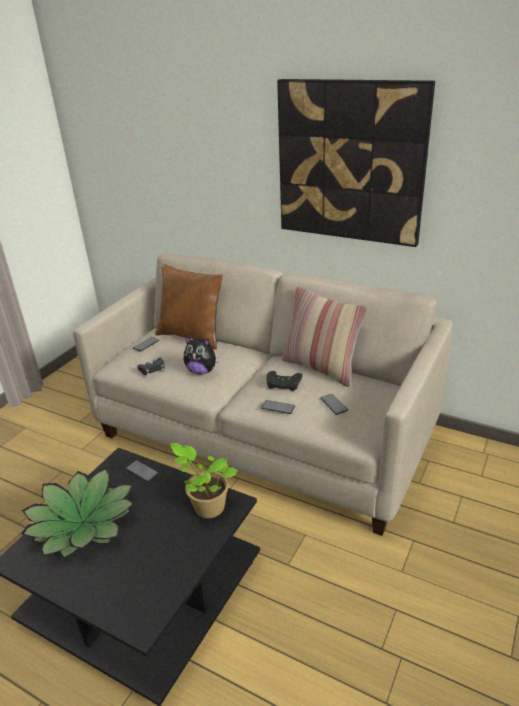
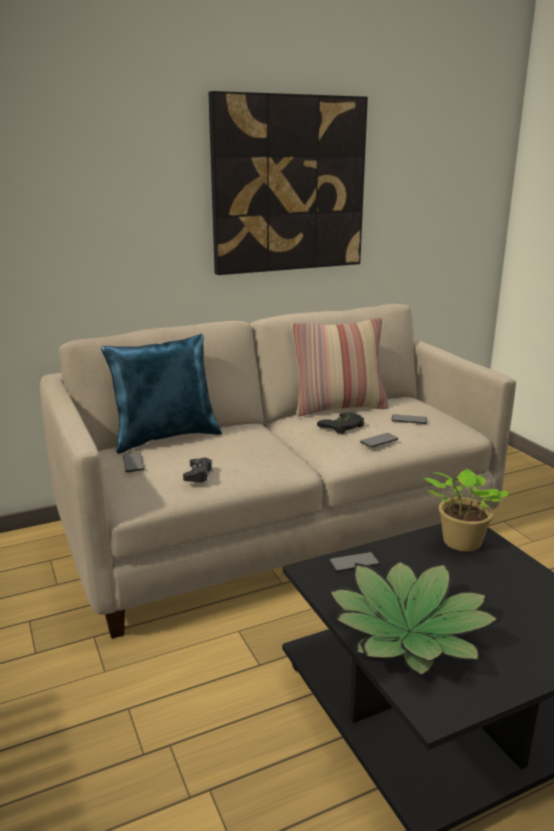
camera: 55 degrees left, 10 degrees down
brown pillow [155,264,223,350] -> blue pillow [101,334,222,454]
plush toy [184,336,221,375] -> none

